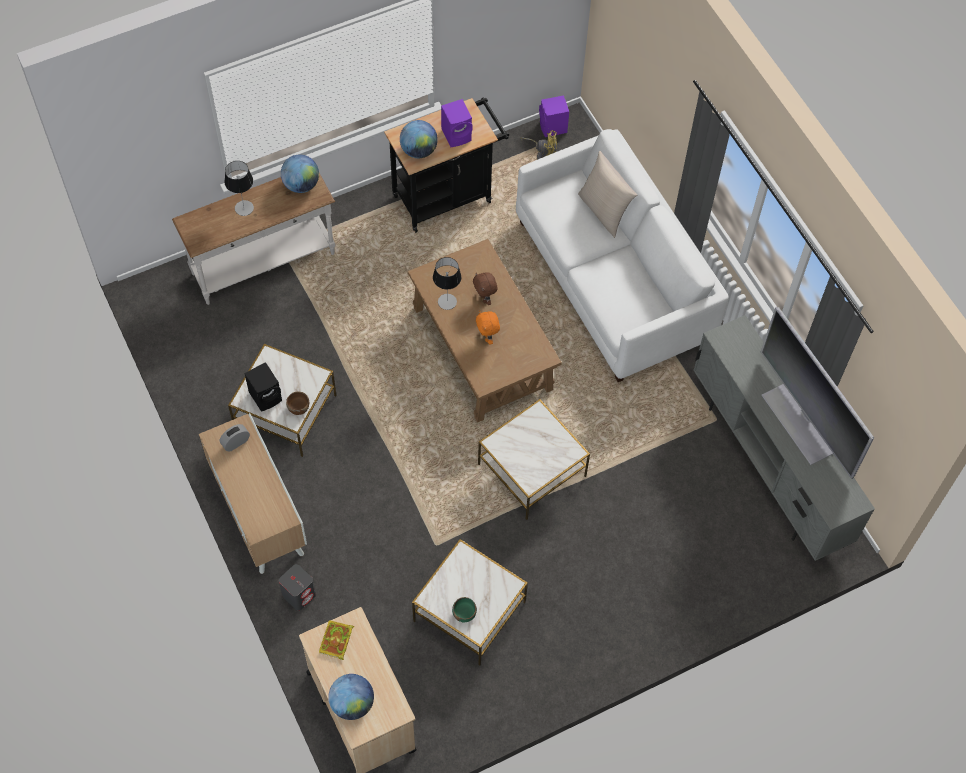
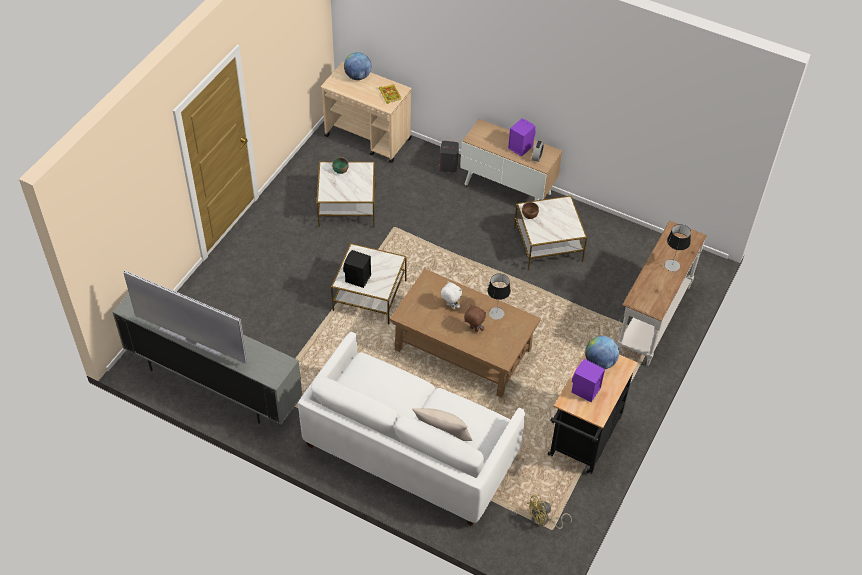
camera: 145 degrees right, 10 degrees down
black speaker [244,362,282,412] -> black speaker moved to [343,250,371,288]
globe [281,154,319,193] -> none
orange plush toy [476,311,500,345] -> white plush toy [441,281,462,309]
purple speaker [539,95,569,137] -> purple speaker moved to [508,118,536,156]

